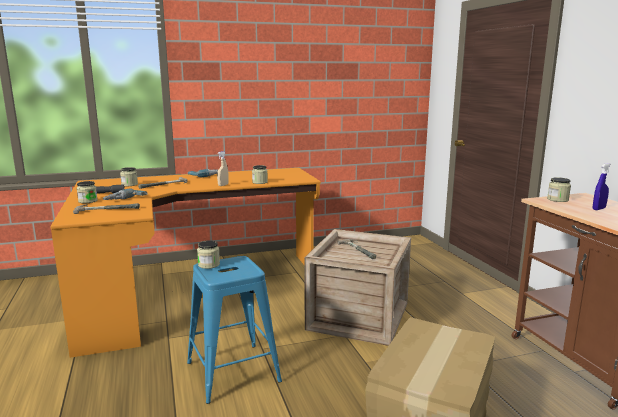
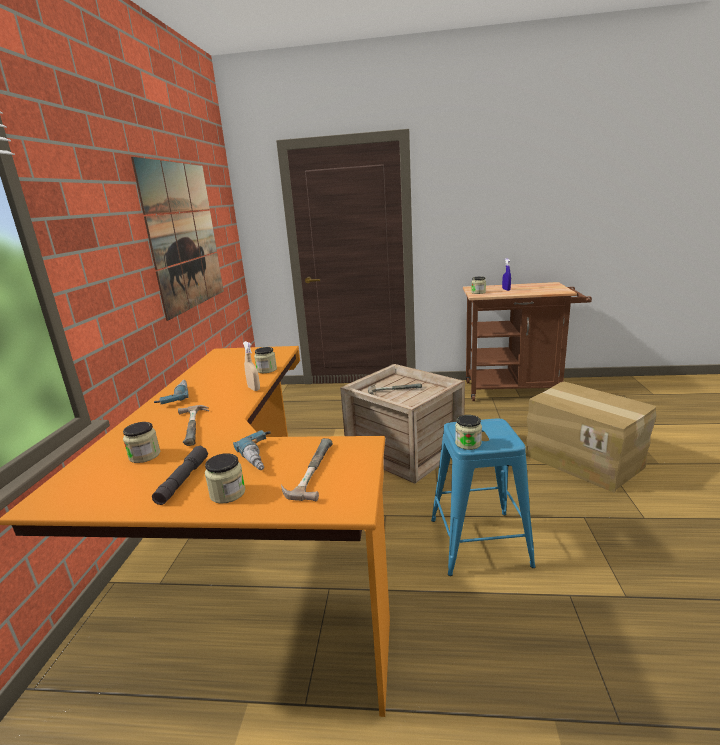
camera: 65 degrees left, 5 degrees up
none -> picture [131,157,224,321]

